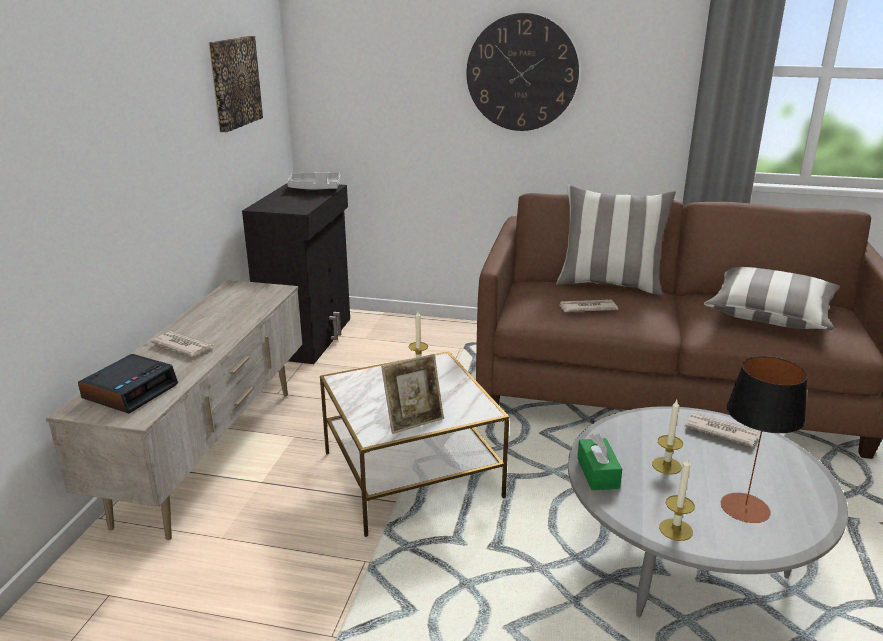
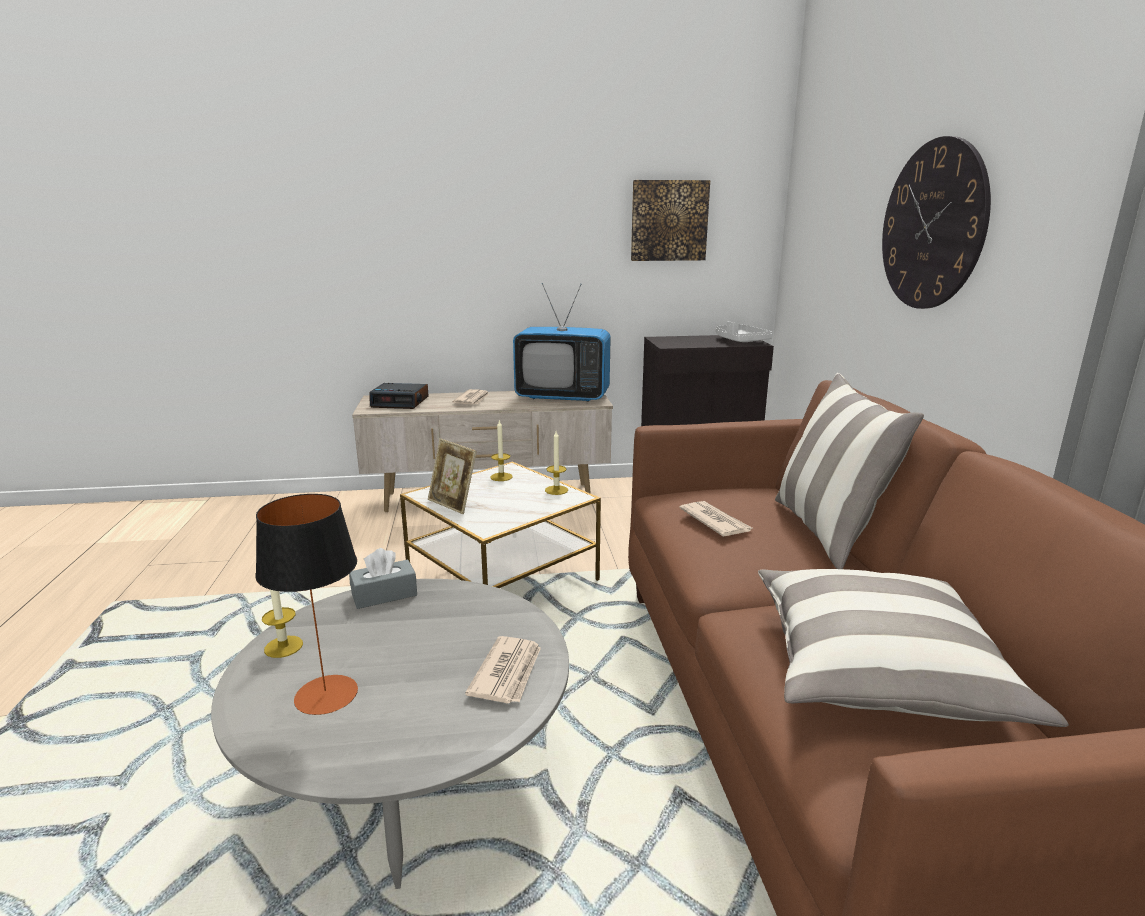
camera: 70 degrees right, 5 degrees down
green tissue box [577,434,622,490] -> grey tissue box [349,548,417,609]
candle [652,400,683,475] -> candle moved to [490,419,513,481]
none -> television [513,283,611,402]

